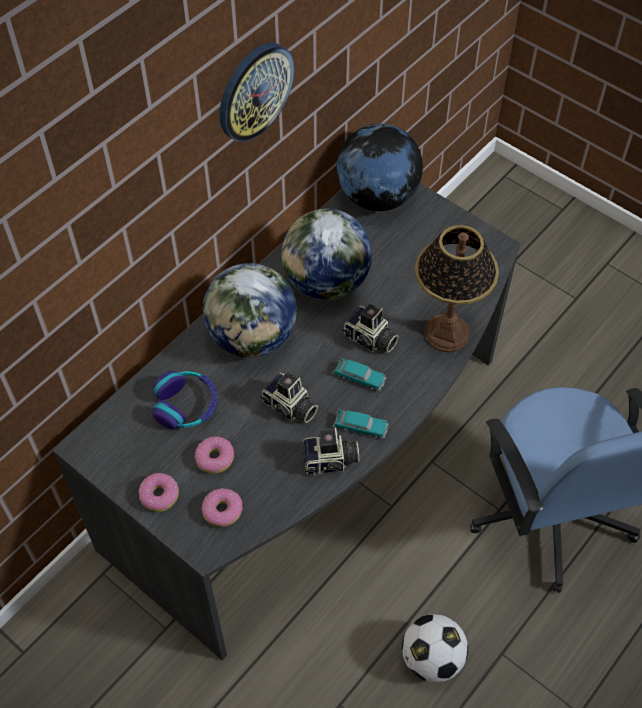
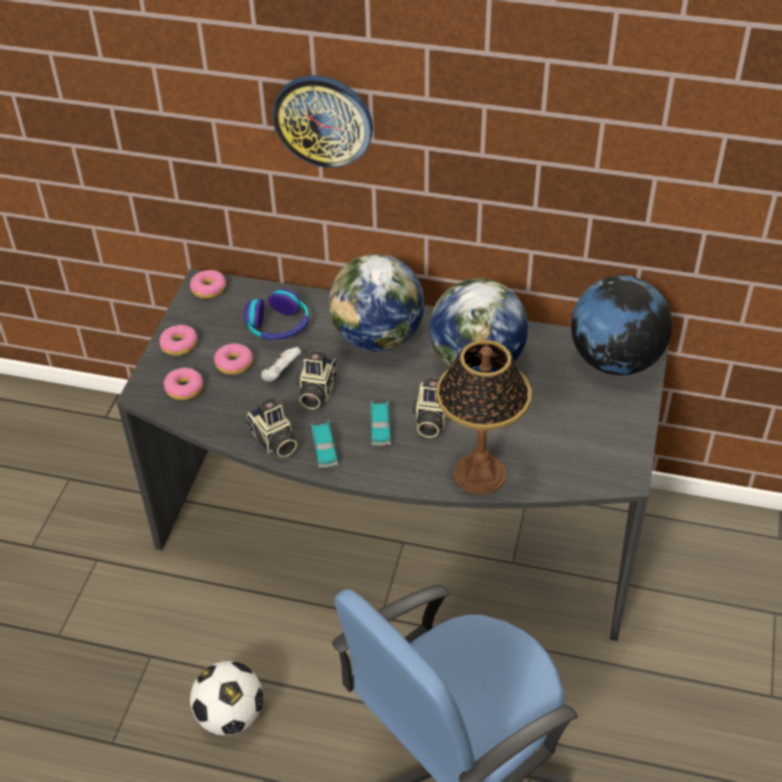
camera: 65 degrees right, 10 degrees down
wall clock [220,43,295,142] -> wall clock moved to [272,75,373,168]
none -> donut [190,270,226,299]
none -> white game controller [260,347,301,381]

